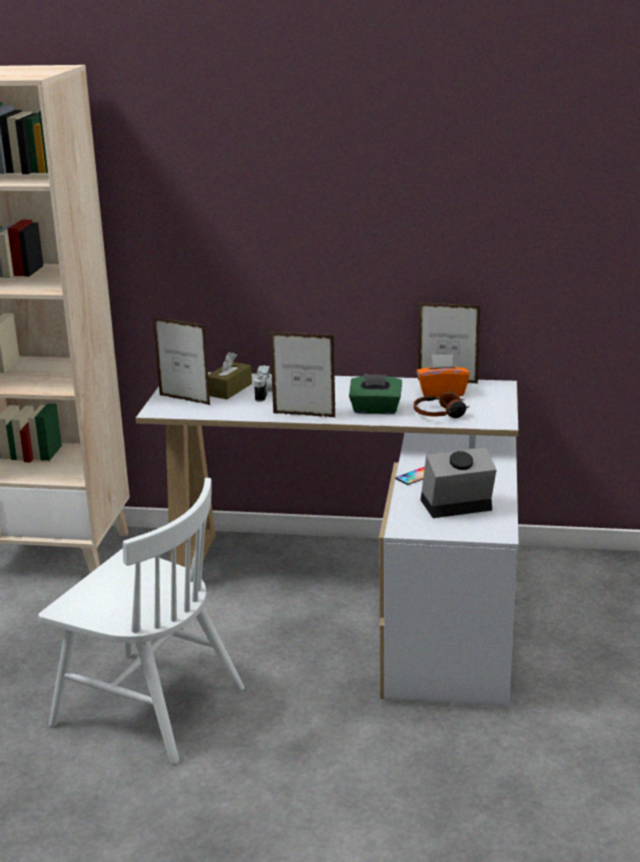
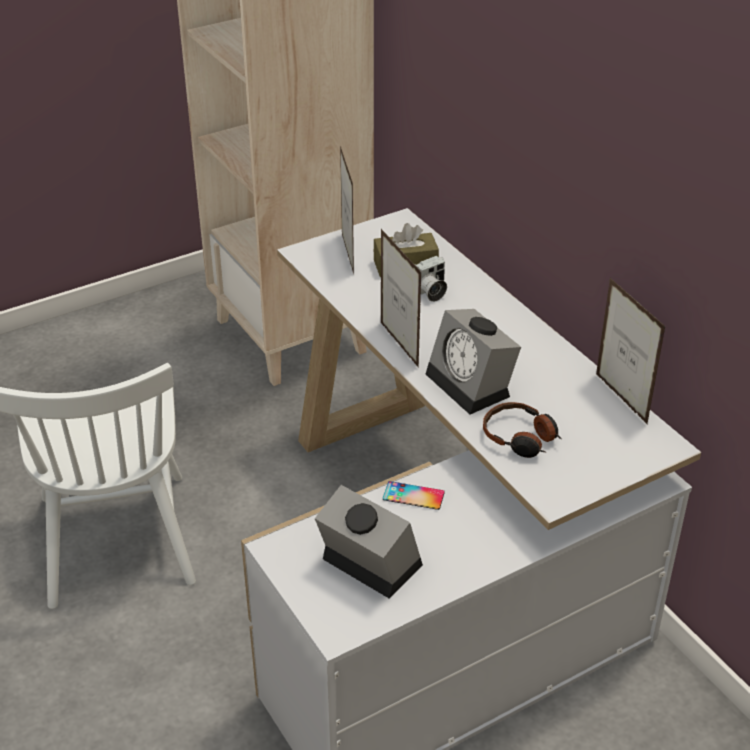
camera: 50 degrees right, 15 degrees up
green tissue box [349,374,402,414] -> alarm clock [426,309,521,414]
orange tissue box [416,354,470,397] -> none

